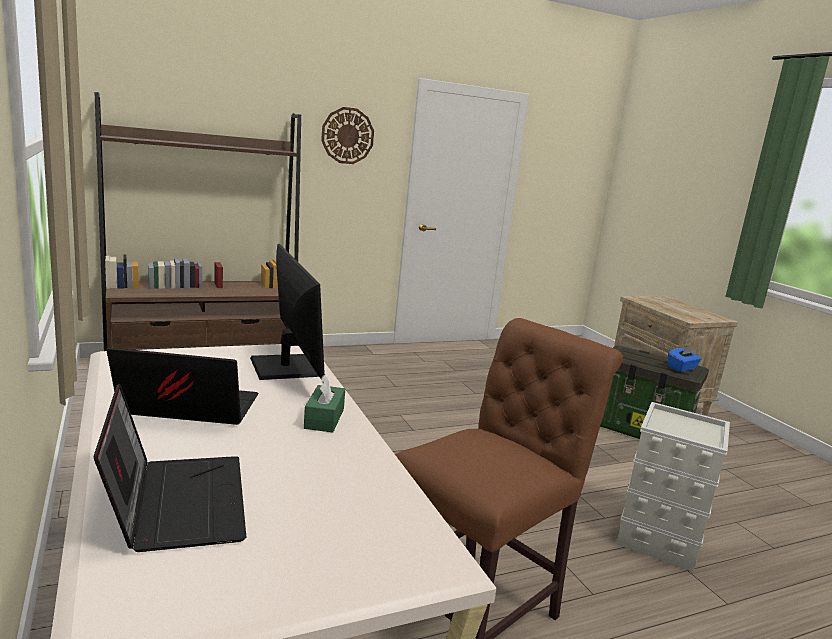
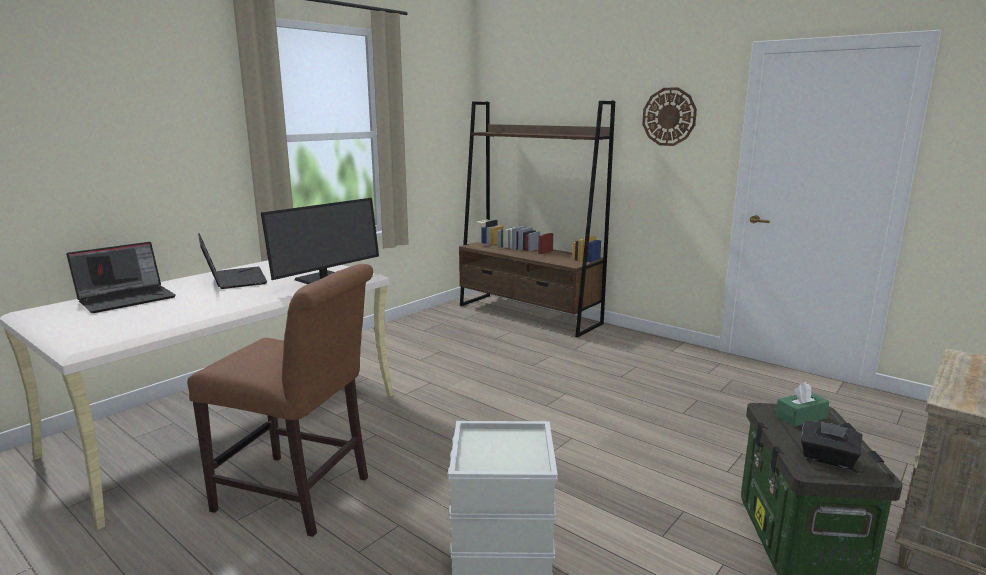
camera: 65 degrees right, 0 degrees up
green tissue box [304,375,345,433] -> green tissue box moved to [775,382,830,427]
blue tissue box [668,347,701,372] -> black tissue box [801,421,863,469]

